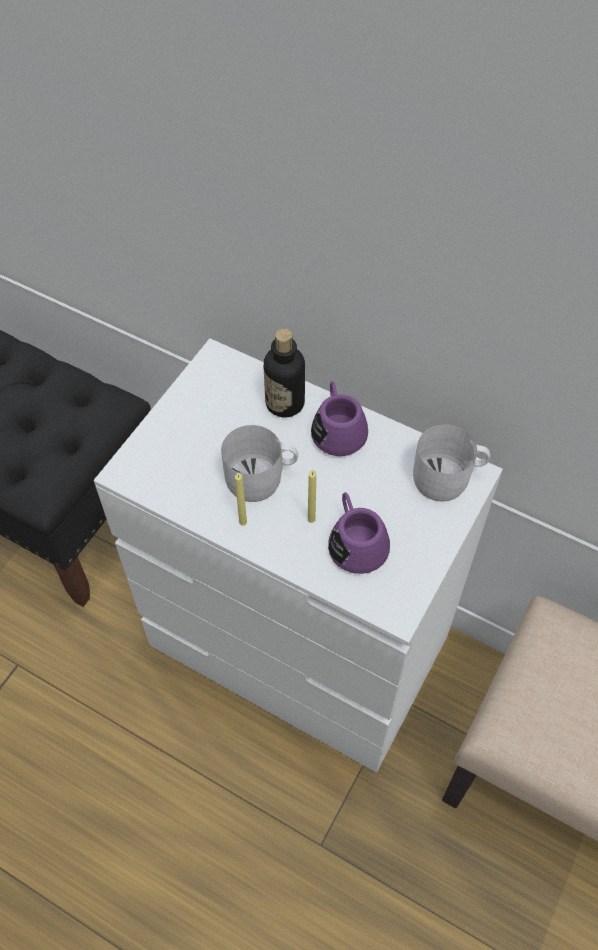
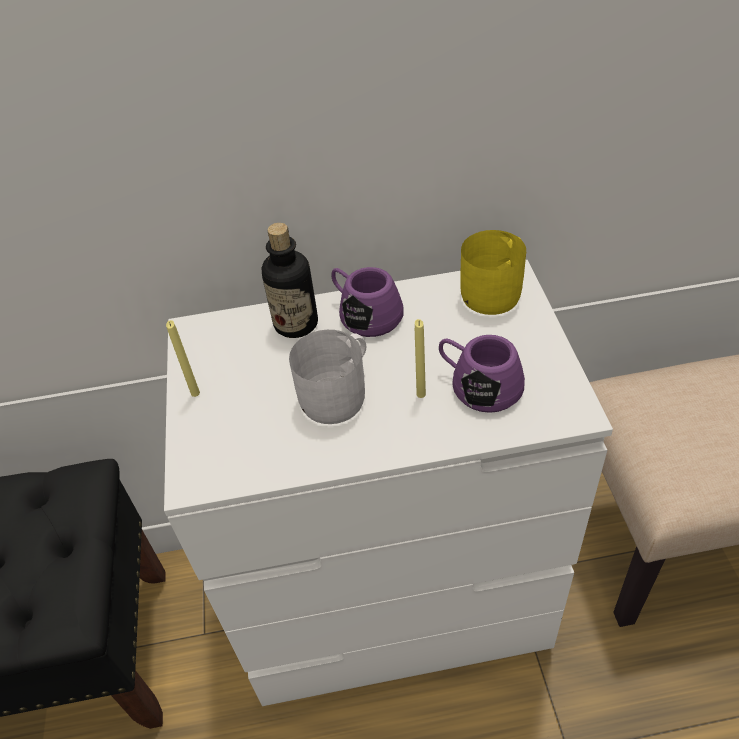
camera: 35 degrees left, 10 degrees down
yellow candle [235,473,247,525] -> yellow candle moved to [166,320,200,397]
white mug [413,424,490,501] -> yellow mug [460,230,526,315]

